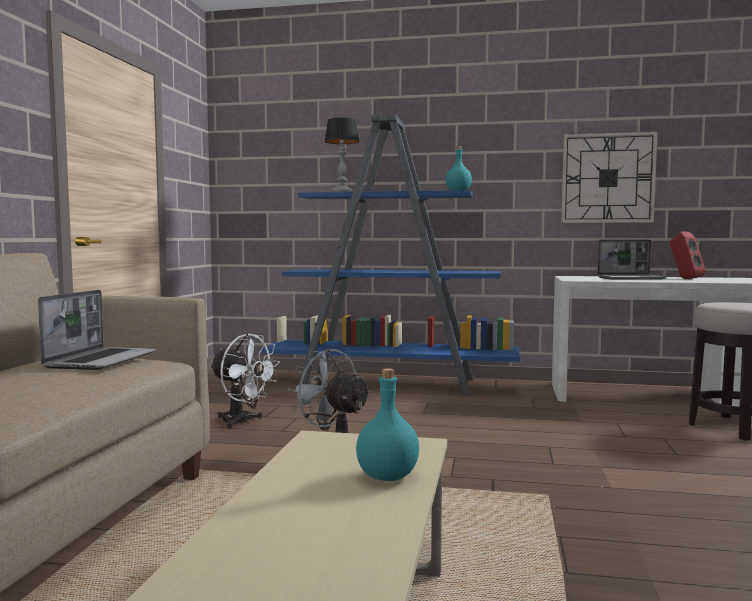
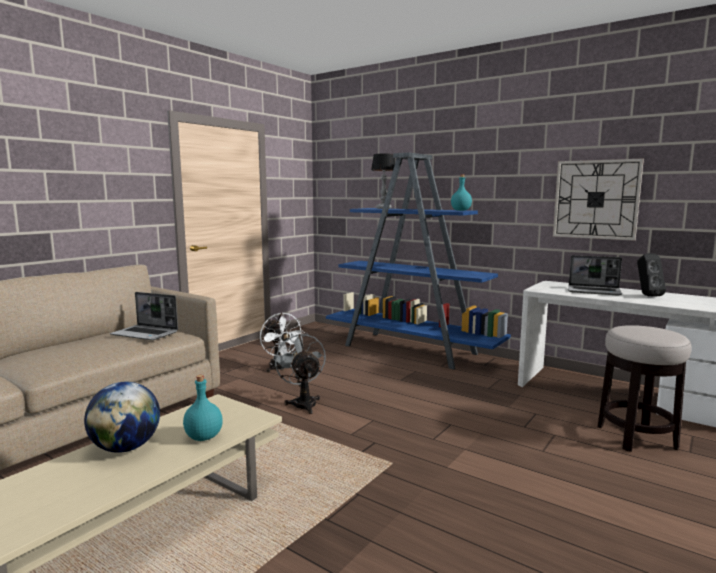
camera: 25 degrees right, 5 degrees up
laptop [38,290,156,370] -> laptop turned 75 degrees clockwise [110,292,178,340]
red speaker [670,231,705,279] -> black speaker [637,253,666,296]
none -> globe [84,382,160,453]

